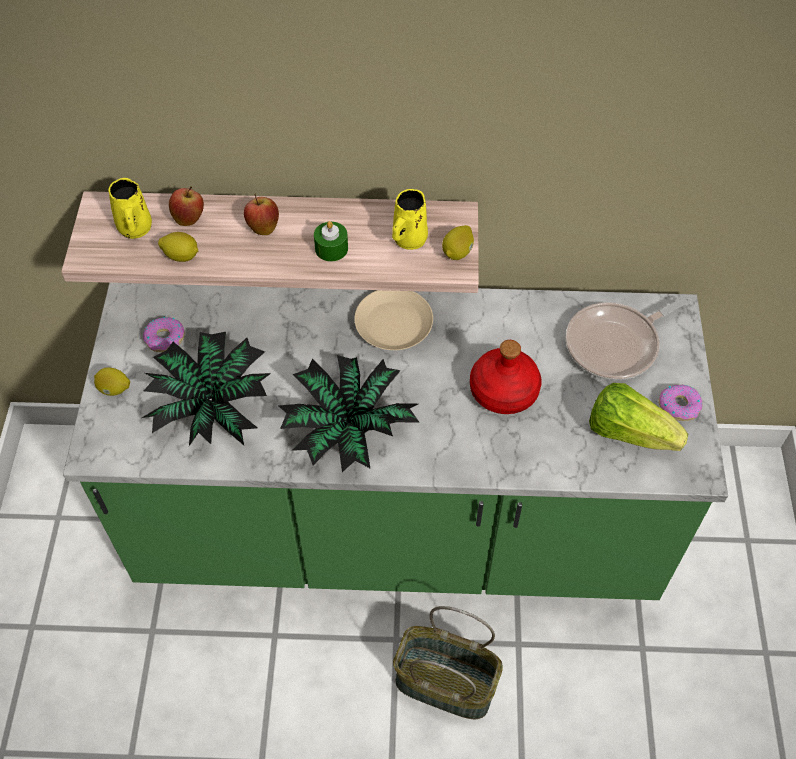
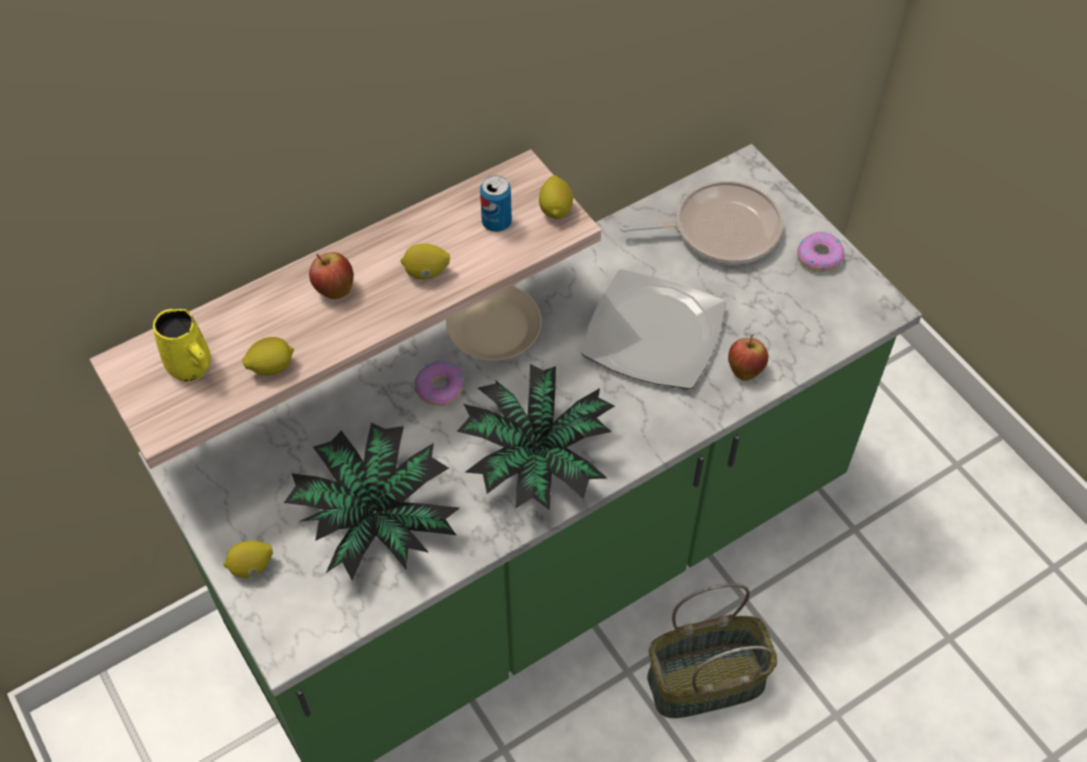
camera: 35 degrees left, 0 degrees up
donut [143,317,185,352] -> donut moved to [415,360,464,406]
apple [169,187,204,226] -> apple moved to [728,335,768,381]
green candle [314,221,348,262] -> lemon [401,243,450,280]
yellow mug [392,189,428,250] -> can [480,175,512,232]
red bottle [470,340,542,414] -> plate [581,269,726,389]
frying pan [565,296,691,380] -> frying pan turned 120 degrees counterclockwise [620,181,783,265]
lettuce [589,383,688,451] -> none

